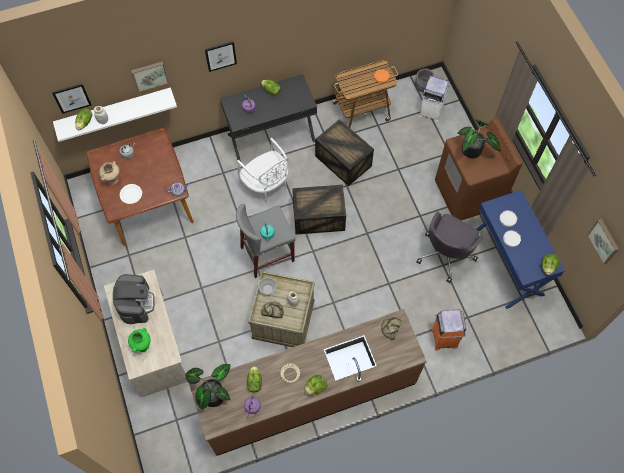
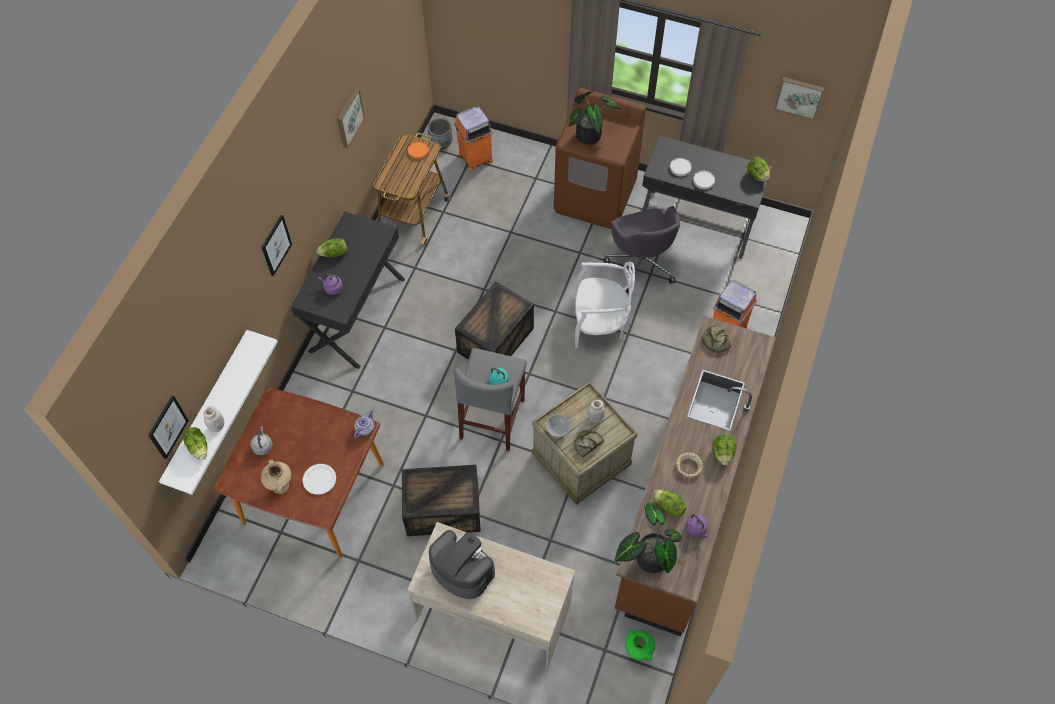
camera: 50 degrees left, 5 degrees down
green vase [128,328,151,353] -> green vase moved to [625,629,655,661]
picture [131,62,169,92] -> picture moved to [337,89,365,148]
white chair [237,138,289,202] -> white chair moved to [575,262,635,348]
crate [315,119,374,186] -> crate moved to [402,465,481,536]
white trash can [419,75,450,122] -> orange trash can [454,106,493,171]
blue desk [477,190,565,309] -> black desk [642,136,772,259]

